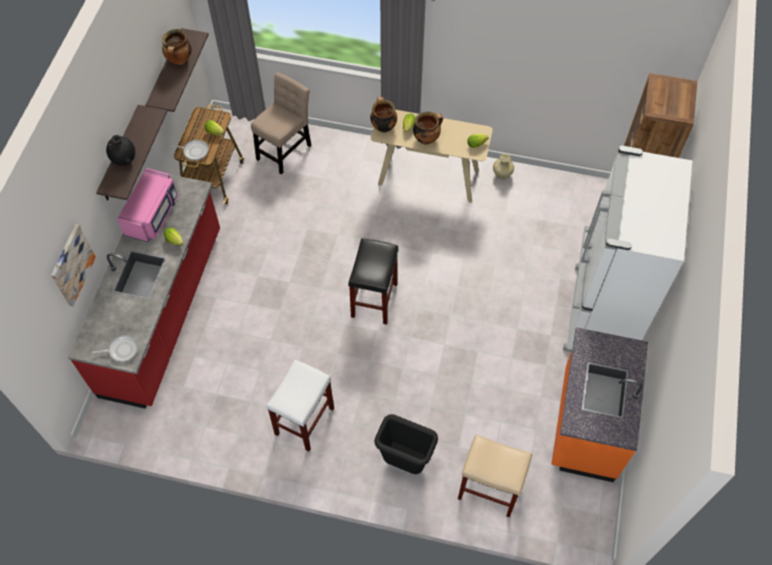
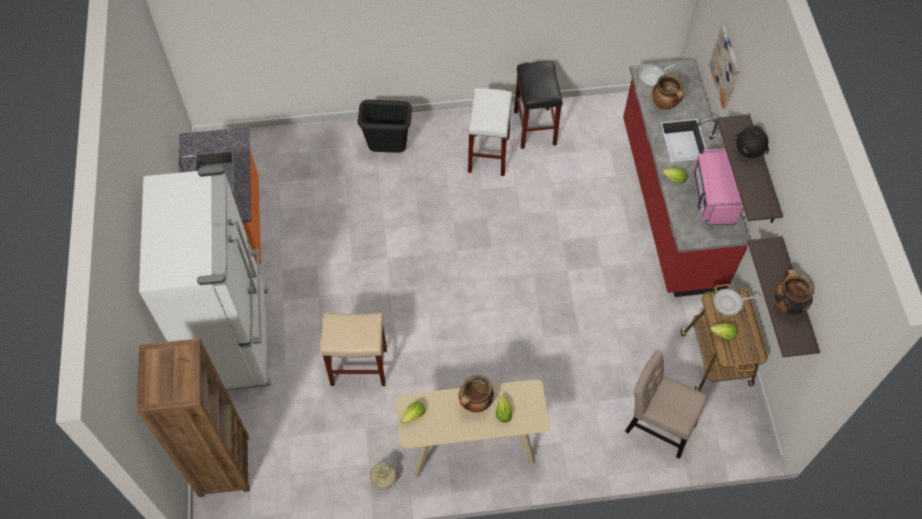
camera: 160 degrees right, 0 degrees up
beige chair [251,73,312,175] -> beige chair turned 105 degrees clockwise [625,350,707,459]
black stool [348,238,399,325] -> black stool moved to [514,61,562,149]
cooking pot [370,97,397,133] -> cooking pot moved to [652,74,684,110]
beige stool [458,435,532,517] -> beige stool moved to [321,313,387,386]

